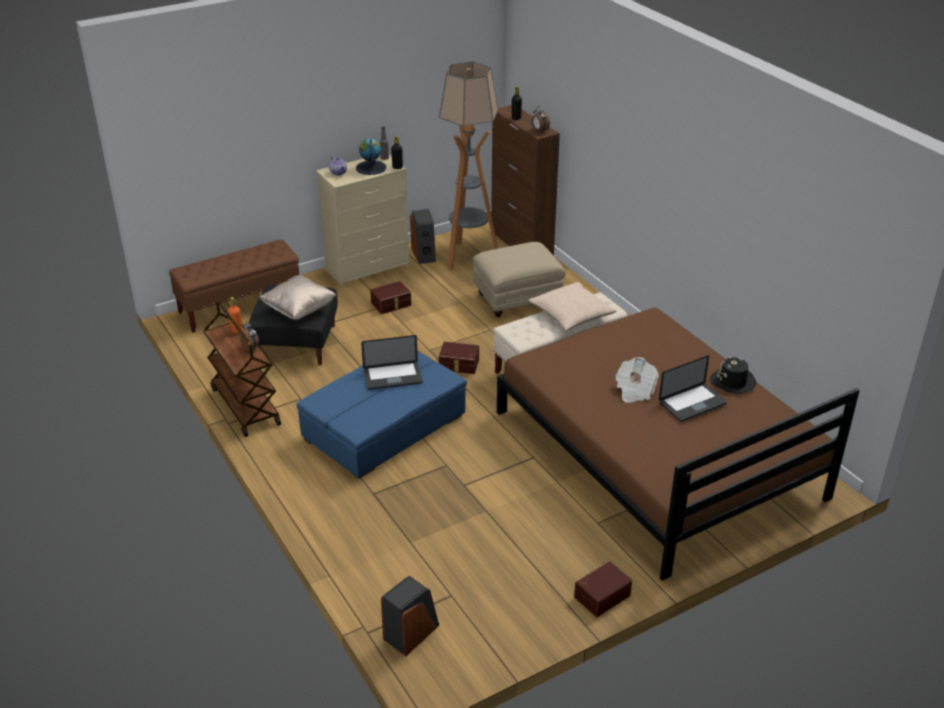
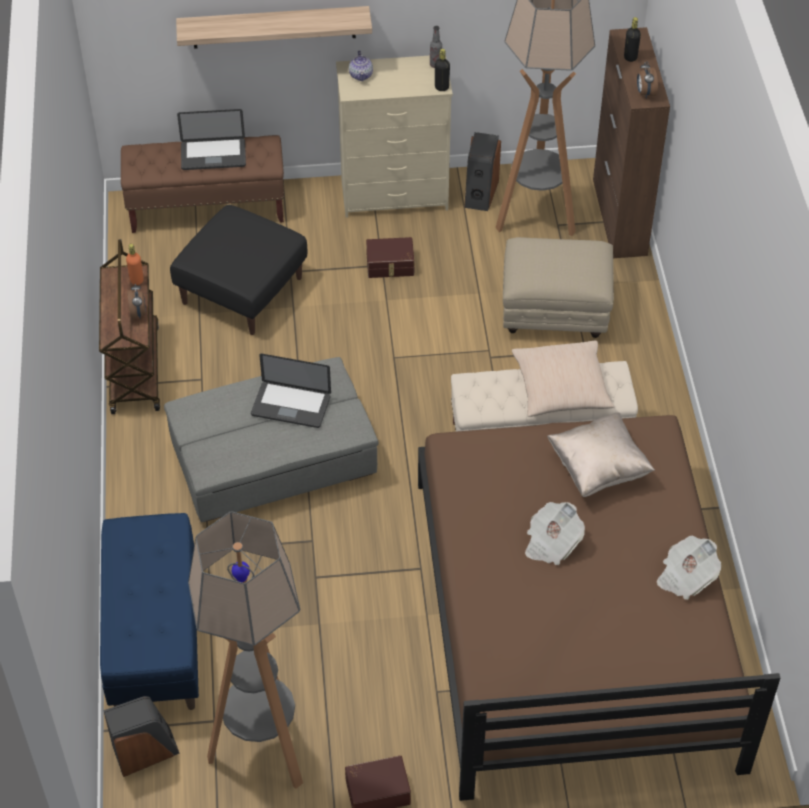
camera: 25 degrees right, 15 degrees up
beige pillow [259,275,336,320] -> beige pillow moved to [547,412,655,497]
blue ottoman [297,351,467,479] -> grey ottoman [164,357,379,522]
globe [356,138,386,175] -> none
brown storage box [439,342,479,374] -> none
laptop [659,355,727,422] -> laptop moved to [177,109,246,170]
black hat [710,356,756,394] -> newspaper [657,536,721,600]
none -> blue bench [100,513,199,710]
none -> shelf [176,6,372,49]
none -> floor lamp [188,511,303,789]

